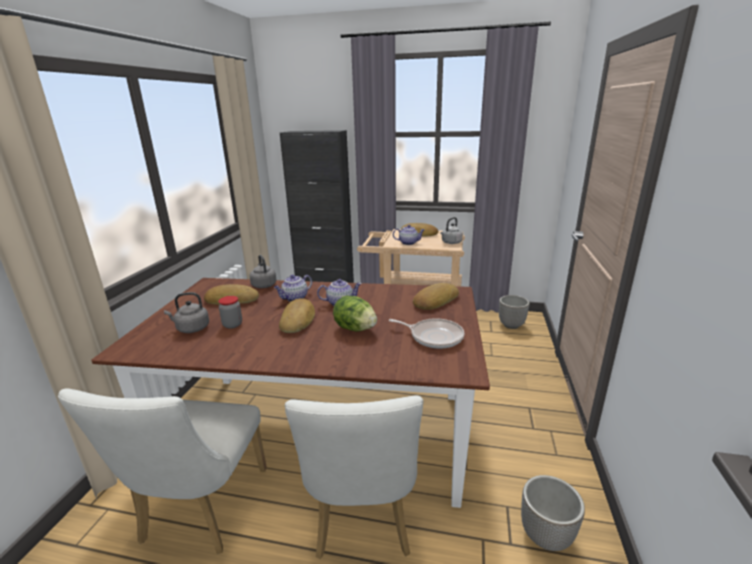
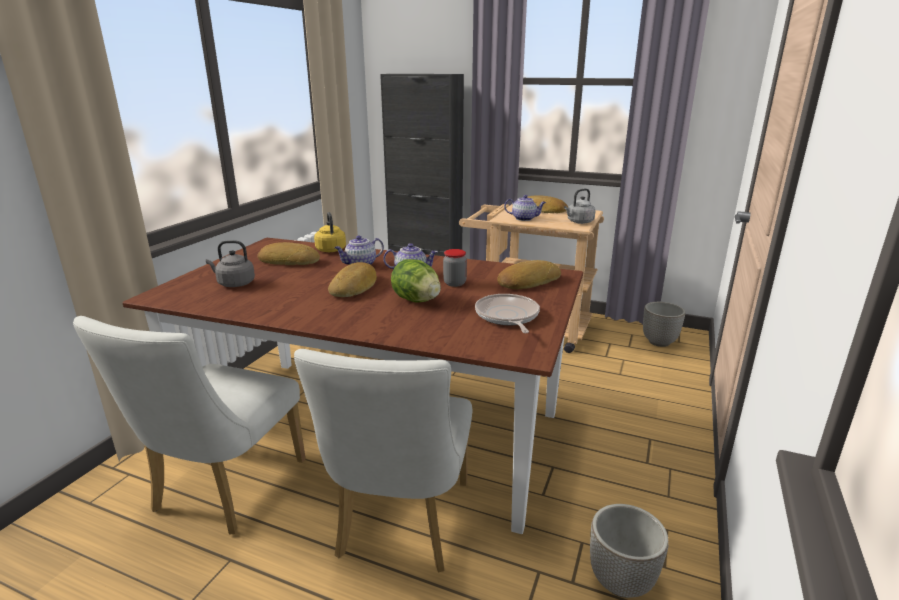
camera: 10 degrees right, 0 degrees up
jar [218,296,242,329] -> jar moved to [443,249,467,287]
grey kettle [249,255,276,288] -> yellow kettle [314,212,346,252]
frying pan [389,318,464,349] -> frying pan turned 135 degrees counterclockwise [475,294,540,333]

